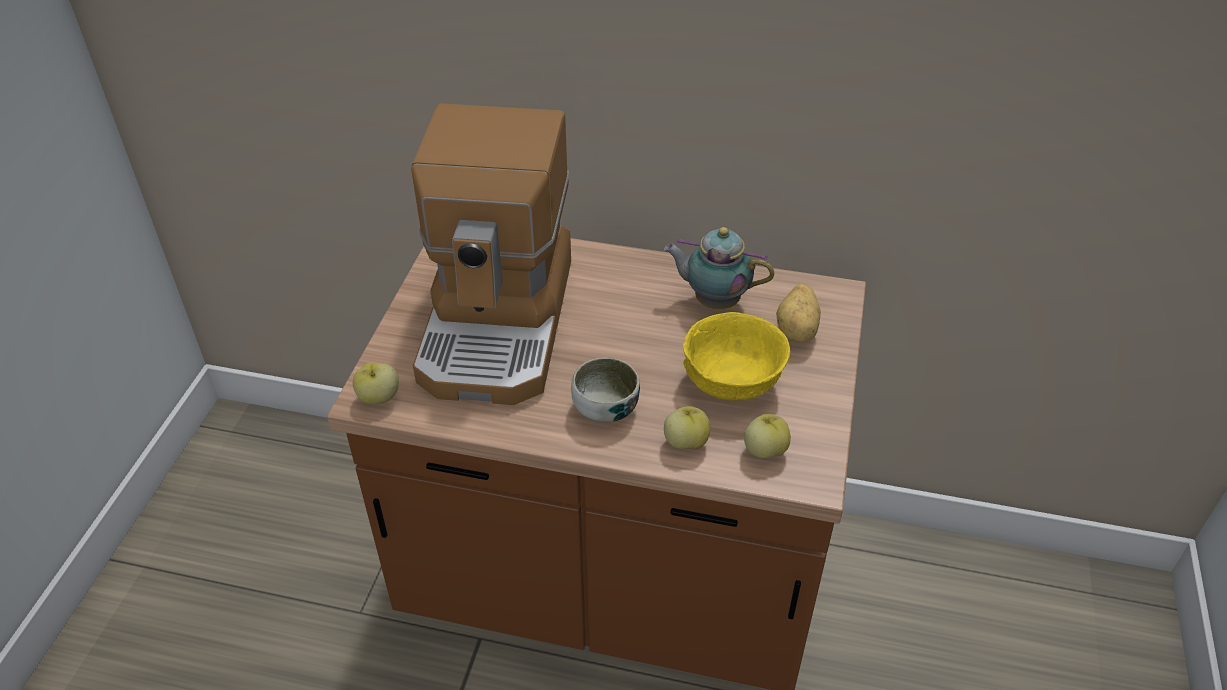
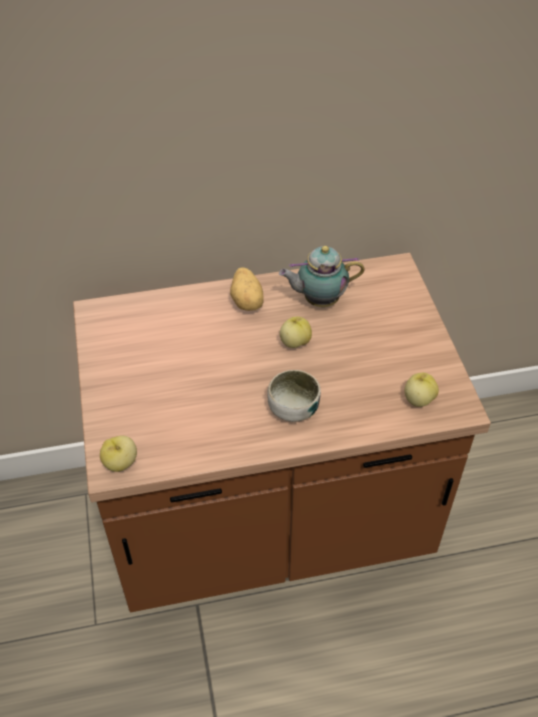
camera: 25 degrees left, 5 degrees up
coffee machine [411,103,571,405] -> none
apple [664,406,710,450] -> apple moved to [280,317,312,348]
yellow bowl [683,312,790,401] -> none
potato [776,284,821,342] -> potato moved to [230,267,264,311]

